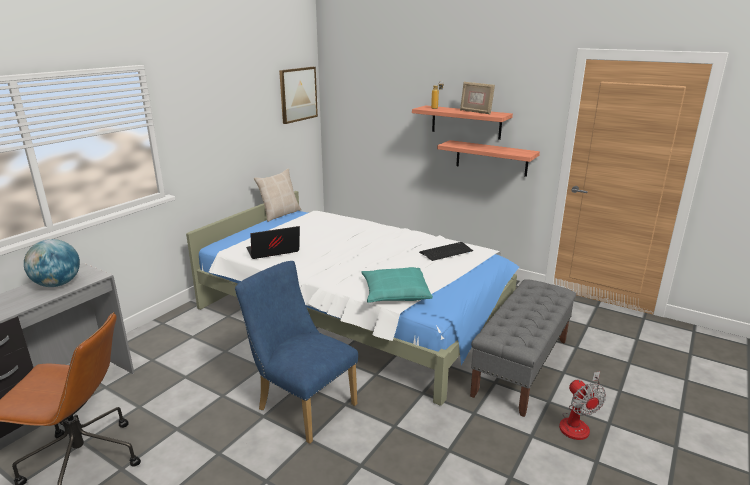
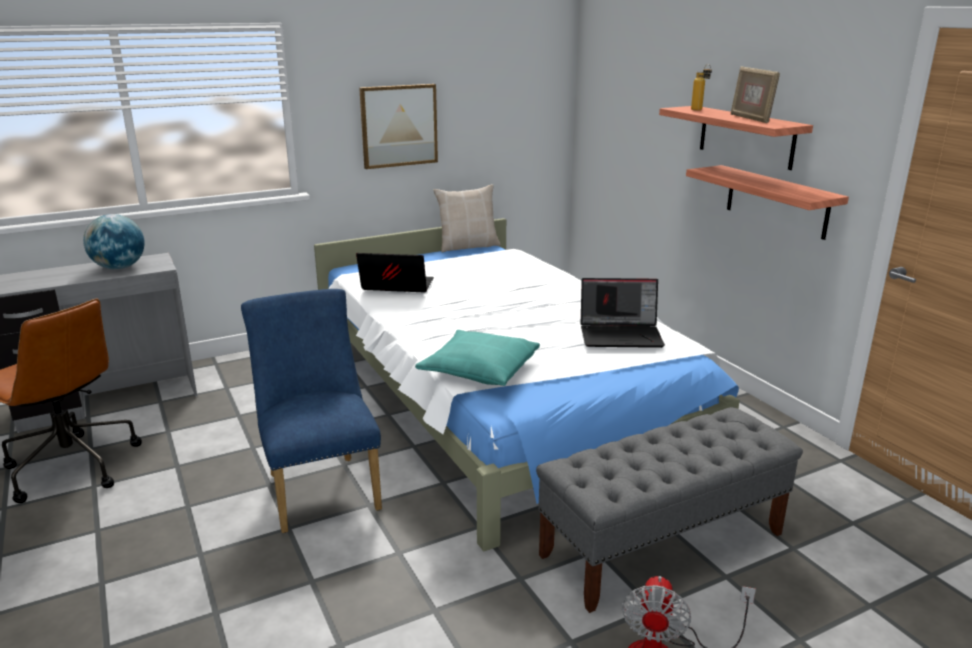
camera: 30 degrees right, 0 degrees up
picture [279,67,318,124] -> picture moved to [359,84,438,169]
keyboard [419,242,473,261] -> laptop [581,278,665,348]

